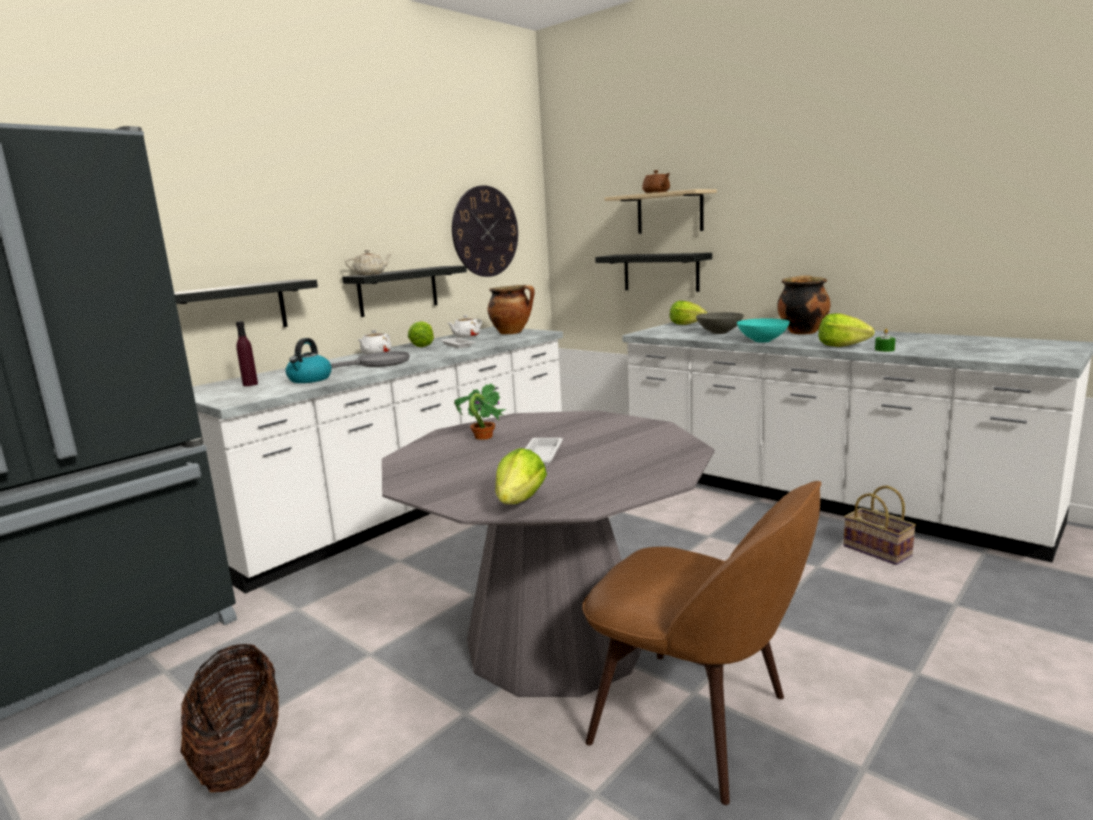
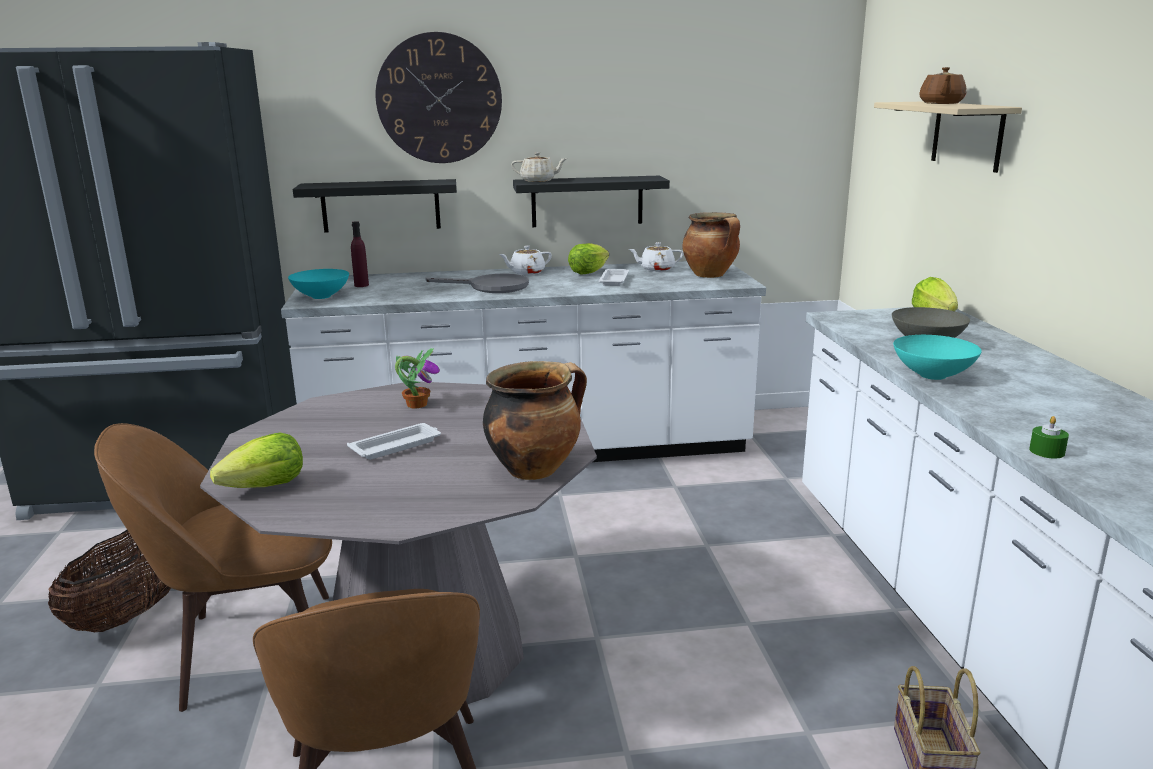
camera: 40 degrees right, 5 degrees up
kettle [285,338,332,383] -> none
wall clock [452,185,518,277] -> wall clock moved to [376,32,502,163]
black shelf [595,253,712,292] -> none
cooking pot [778,275,830,335] -> cooking pot moved to [483,361,587,480]
lettuce [818,314,875,347] -> none
none -> brown chair [94,423,332,712]
none -> turquoise bowl [288,269,349,299]

